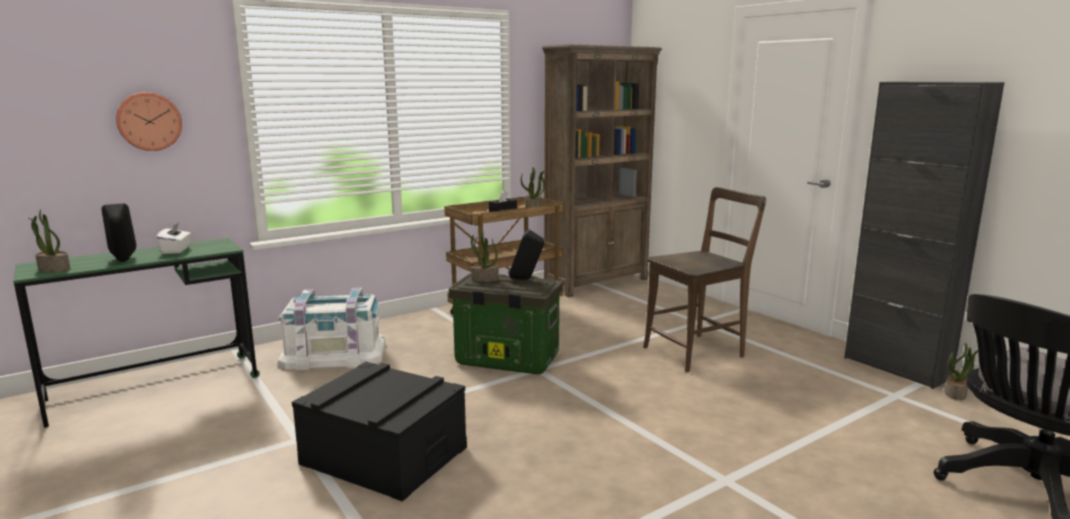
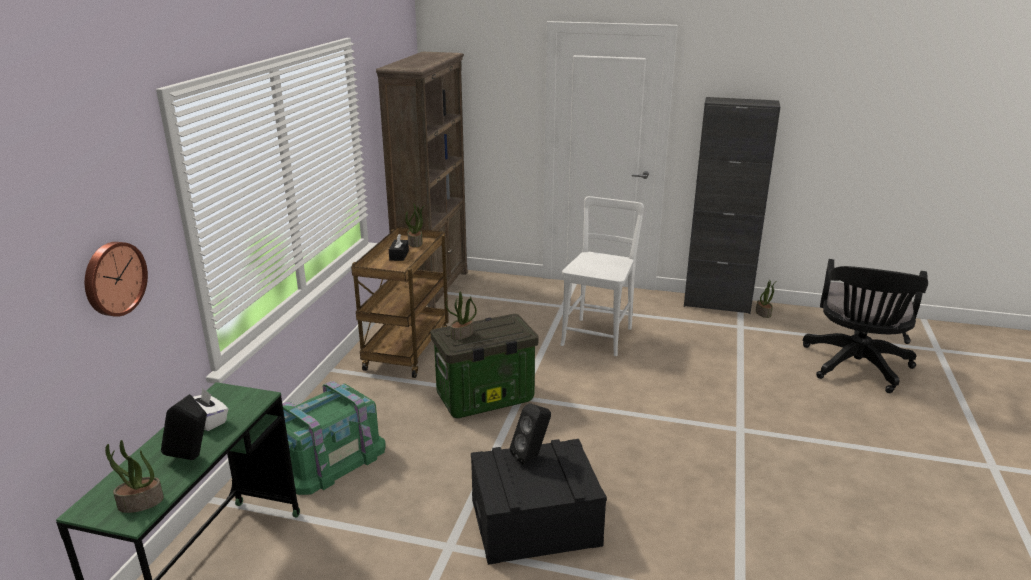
camera: 40 degrees left, 10 degrees up
white storage box [278,288,385,370] -> green storage box [282,381,386,495]
black speaker [508,229,544,280] -> black speaker moved to [510,403,551,464]
brown chair [643,187,766,372] -> white chair [561,196,644,356]

